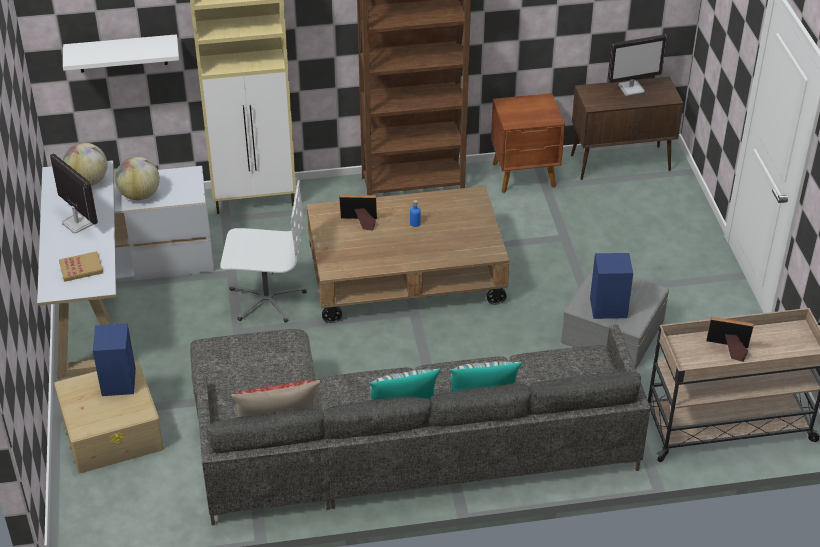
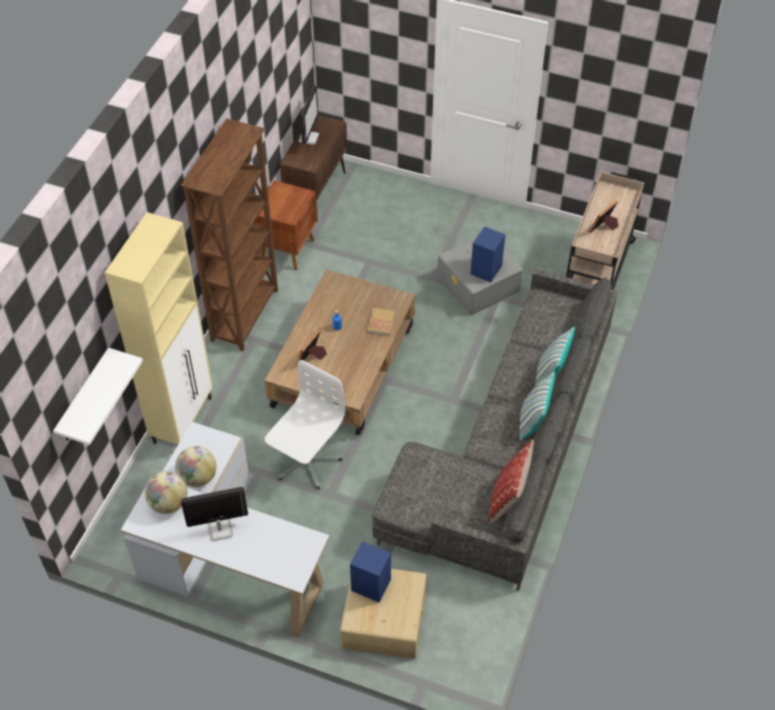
camera: 60 degrees left, 10 degrees up
book [59,251,103,282] -> book moved to [367,308,395,336]

